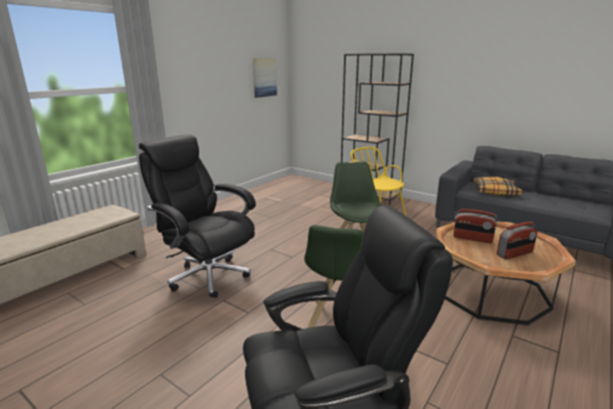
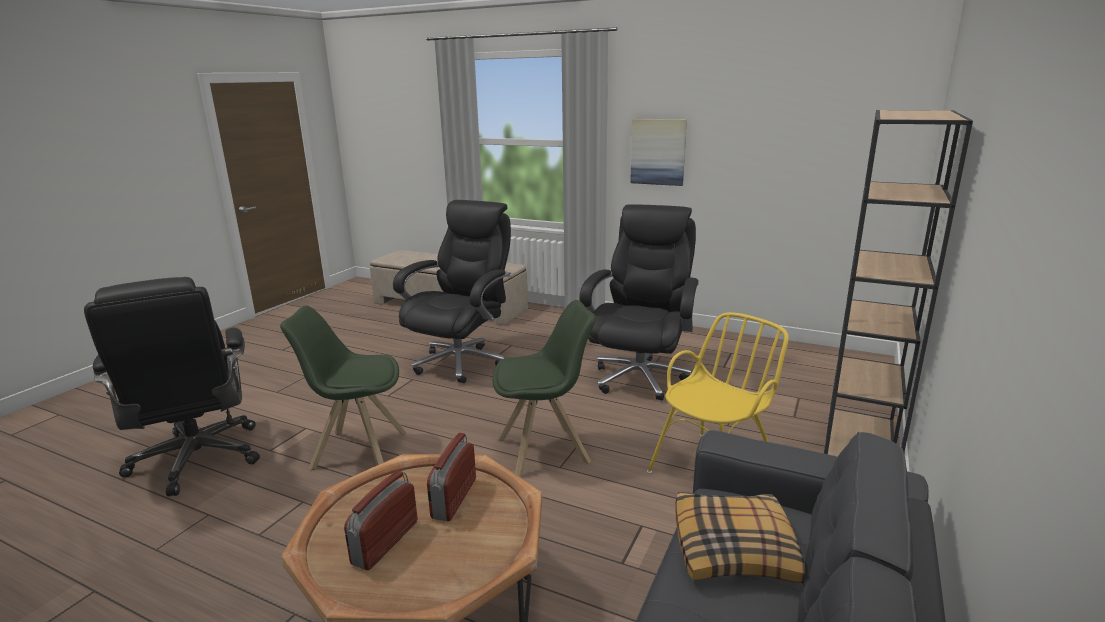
camera: 80 degrees right, 0 degrees up
picture [253,58,277,98] -> picture moved to [630,119,687,186]
radio [497,222,537,259] -> radio turned 60 degrees clockwise [344,471,417,570]
none -> black office chair [579,204,699,401]

